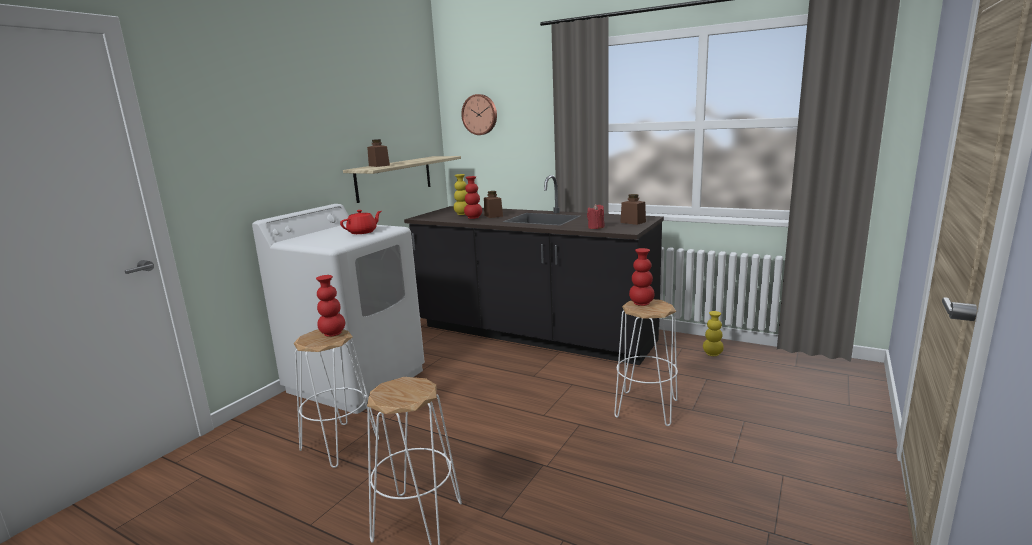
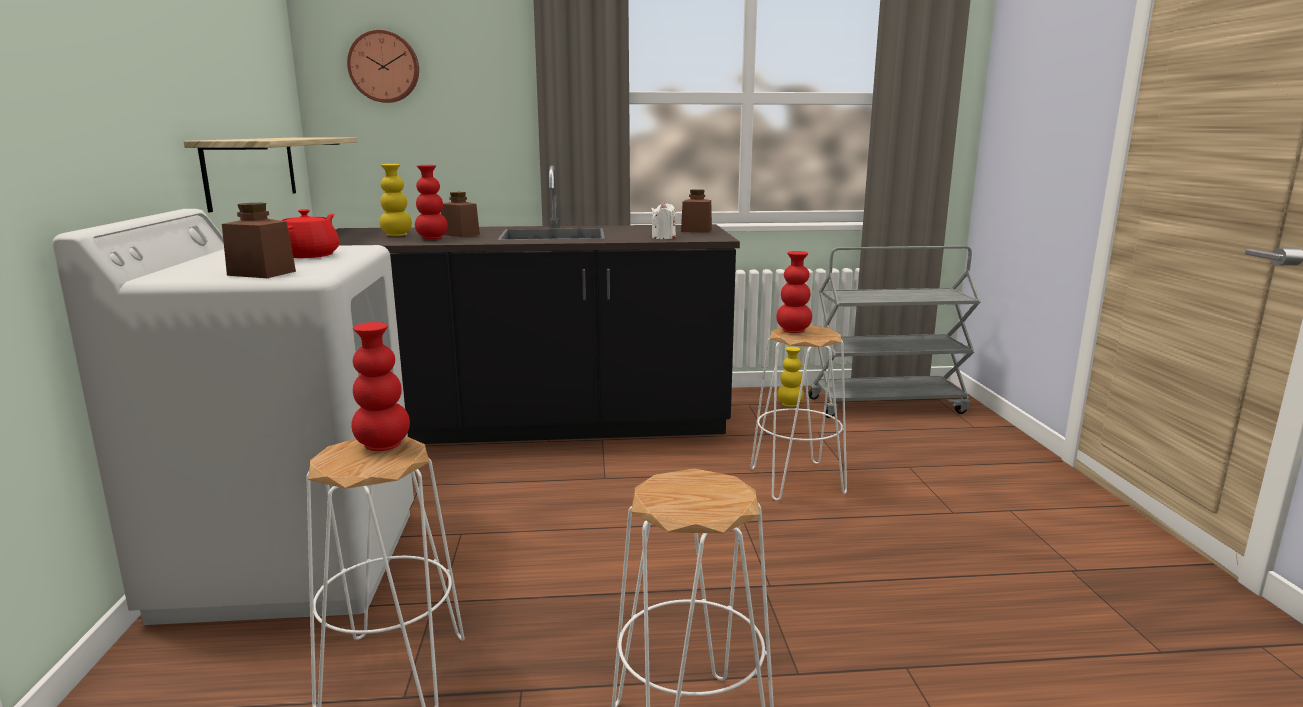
camera: 35 degrees left, 0 degrees up
brown jar [367,139,390,167] -> brown jar moved to [222,203,296,278]
red candle [587,204,604,229] -> white candle [651,202,676,239]
none -> grey cart [808,246,981,418]

